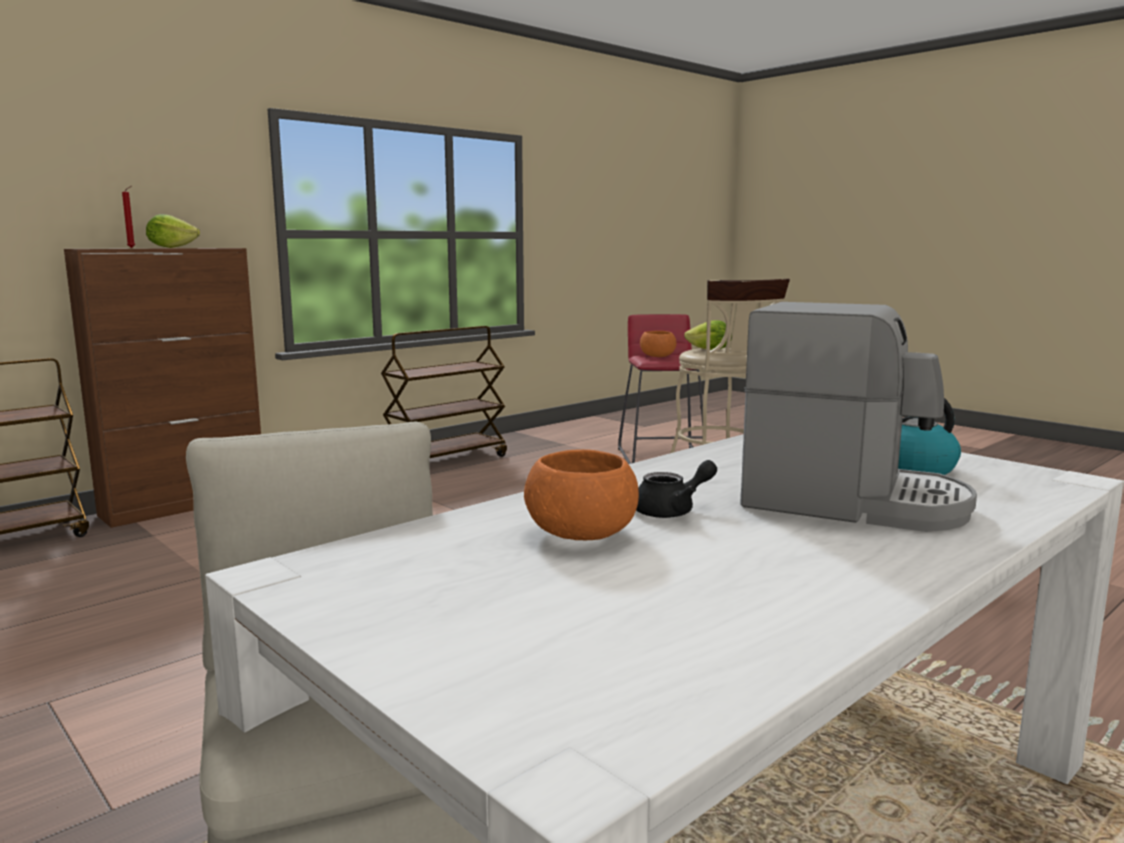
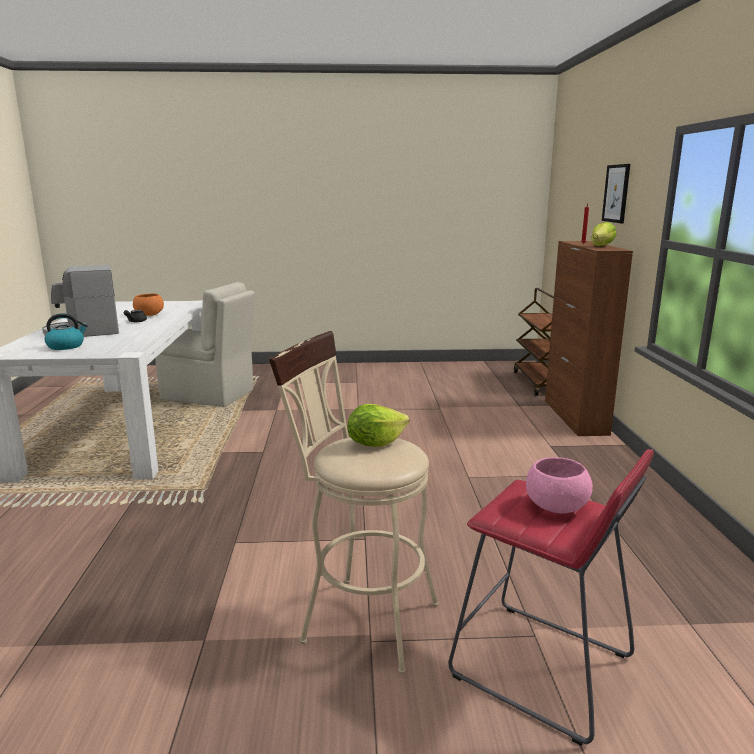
camera: 130 degrees right, 5 degrees up
brown cart [381,326,507,458] -> none
orange bowl [640,331,676,357] -> pink bowl [526,457,593,514]
none -> picture [602,164,630,223]

